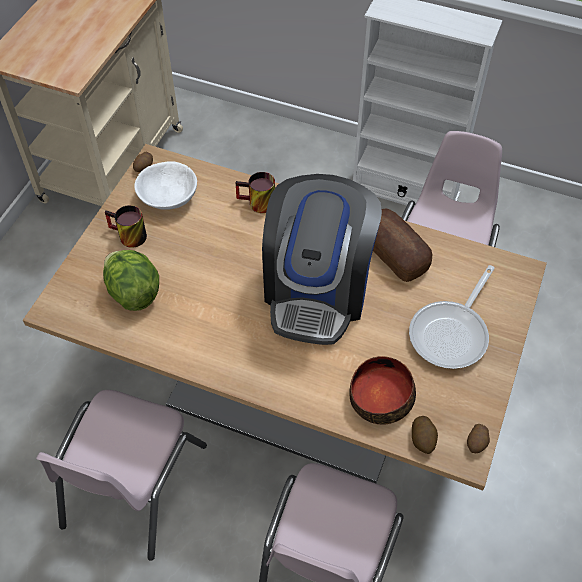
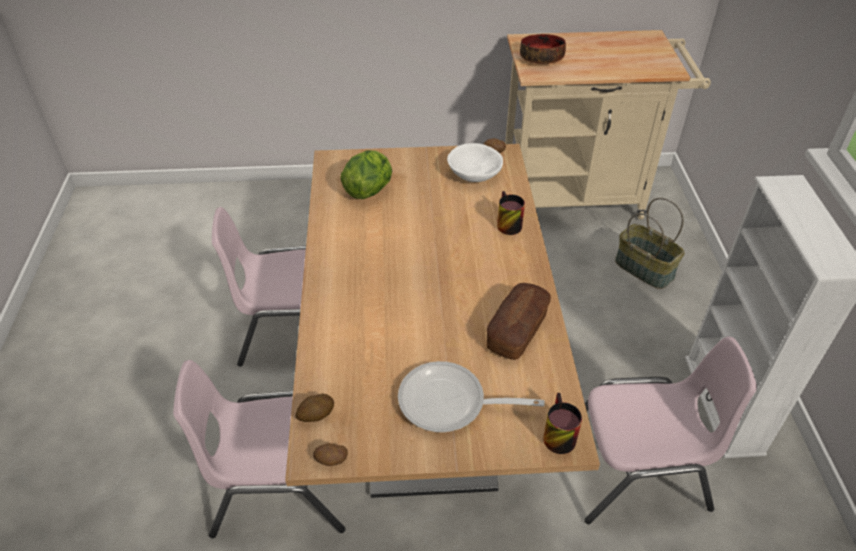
camera: 65 degrees right, 10 degrees down
mug [105,205,147,248] -> mug moved to [543,393,582,454]
coffee machine [262,174,382,345] -> none
bowl [349,356,416,424] -> bowl moved to [520,34,566,64]
none -> basket [615,198,685,289]

